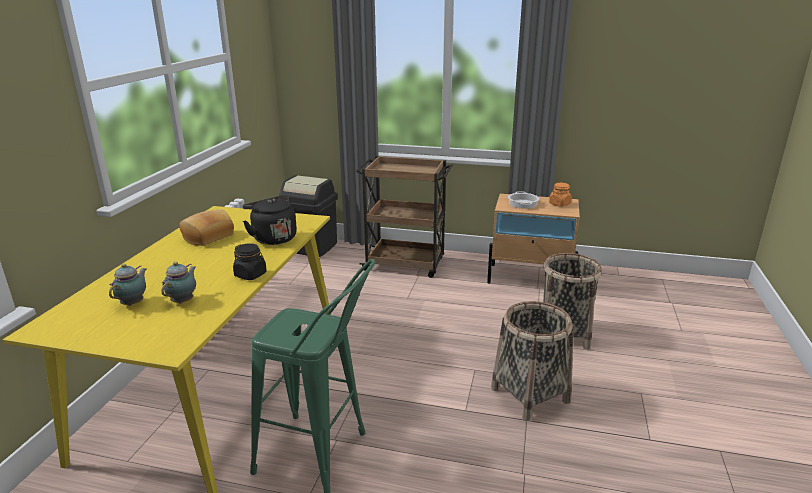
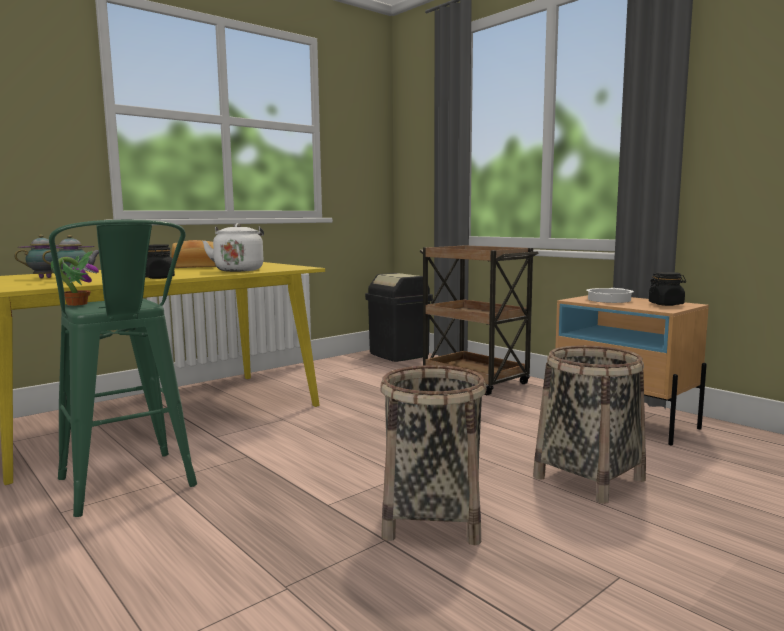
camera: 35 degrees right, 15 degrees down
black kettle [242,196,297,245] -> white kettle [203,223,264,272]
orange jar [549,183,572,207] -> black jar [649,272,686,306]
none -> potted plant [51,250,99,306]

